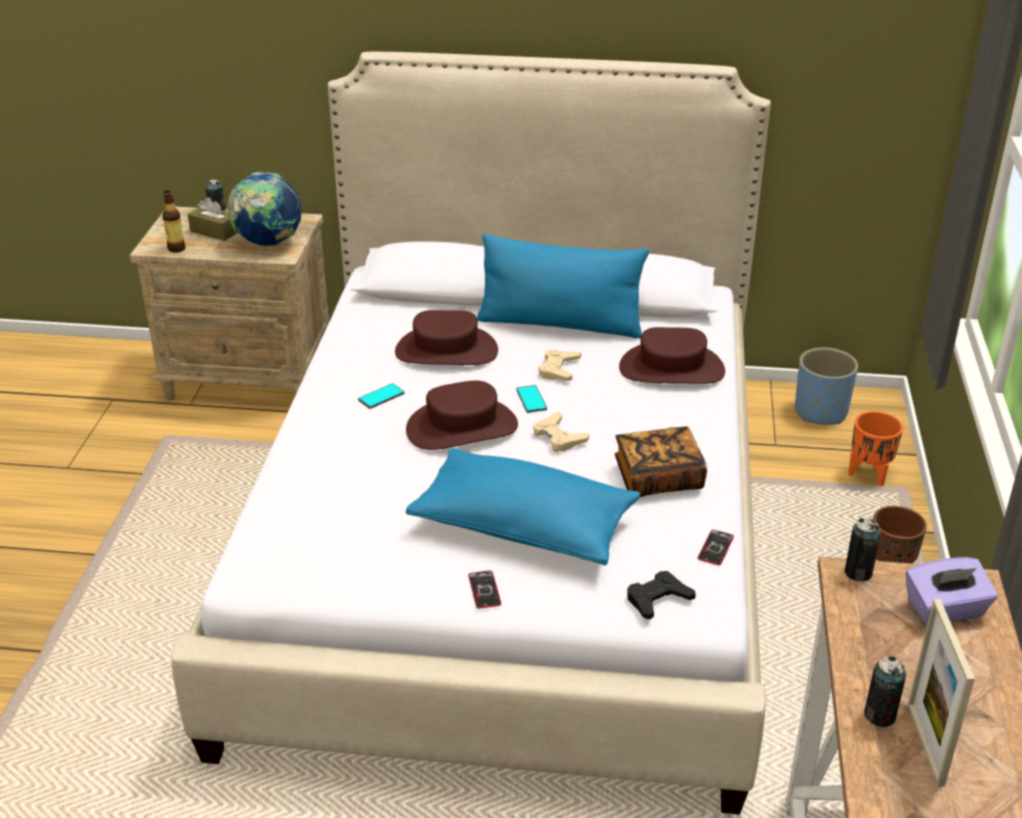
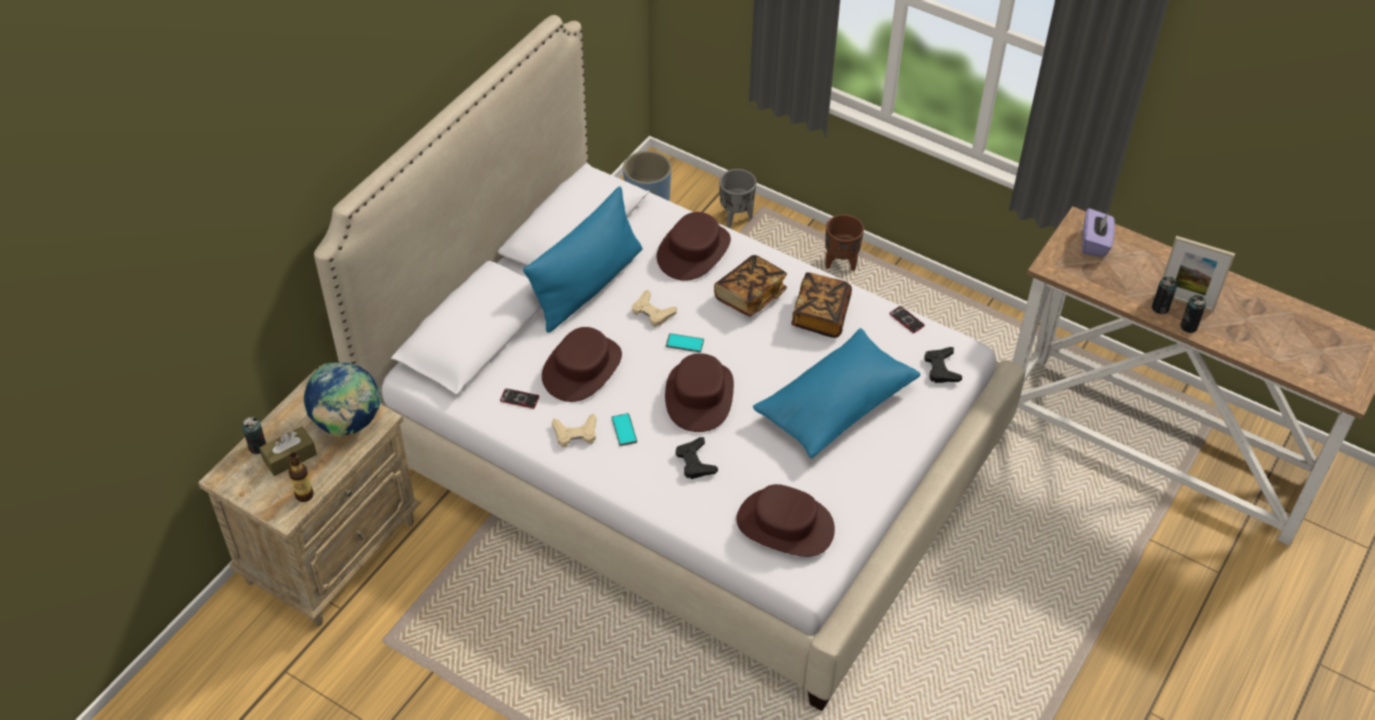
camera: 65 degrees left, 15 degrees up
phone [468,570,501,609] -> phone moved to [500,388,539,409]
beige game controller [533,411,589,452] -> beige game controller moved to [552,414,596,447]
can [845,518,881,581] -> can moved to [1180,295,1206,333]
orange planter [848,411,903,486] -> grey planter [719,169,756,228]
none -> black game controller [676,437,718,479]
none -> book [714,255,787,317]
none -> brown hat [736,484,835,557]

